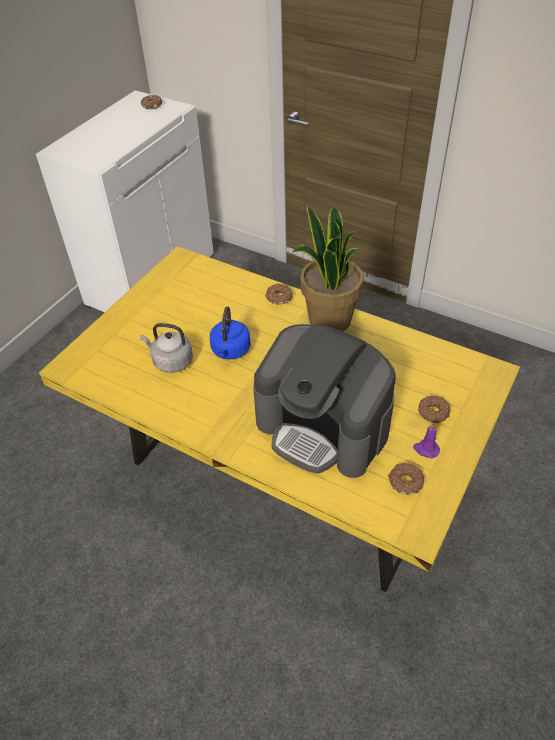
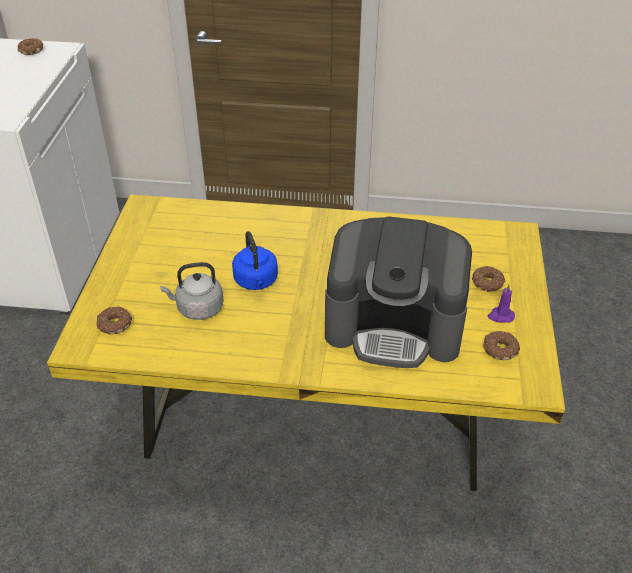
camera: 25 degrees left, 5 degrees down
donut [265,284,293,305] -> donut moved to [97,306,132,335]
potted plant [292,204,364,332] -> none

